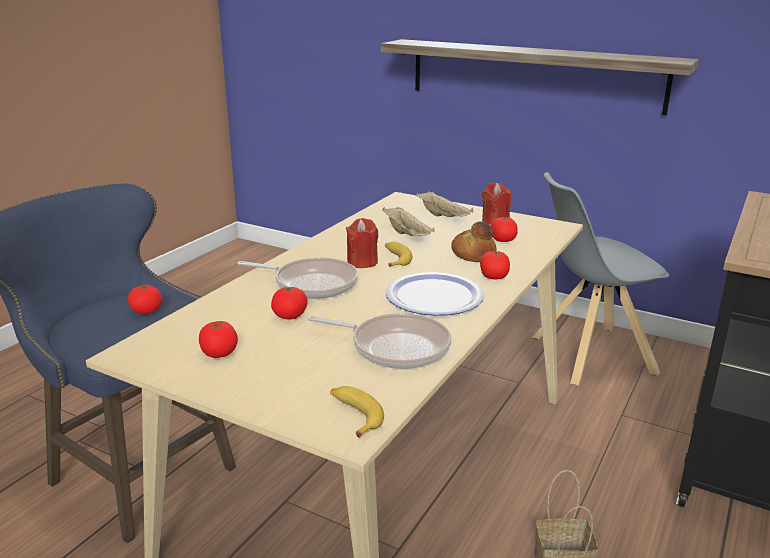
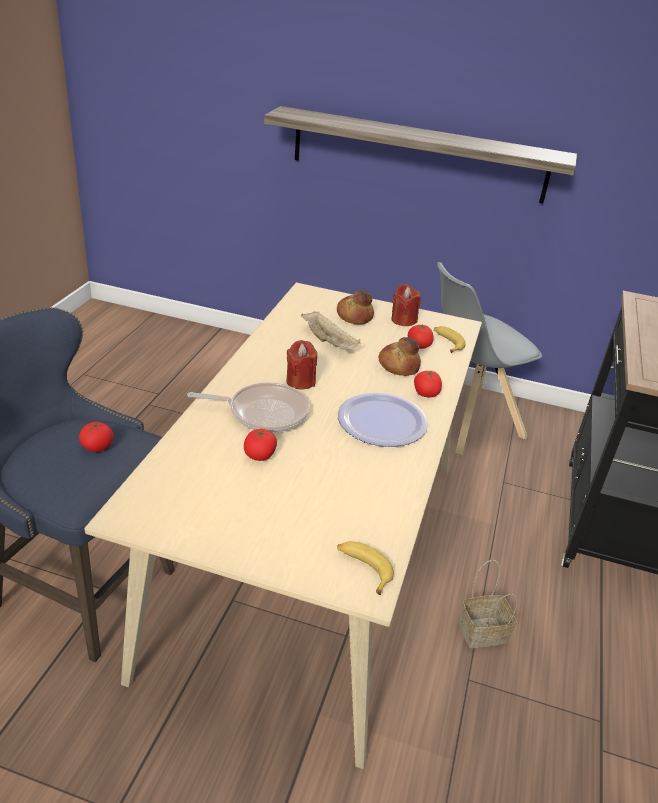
camera: 15 degrees left, 10 degrees up
tomato [199,321,238,358] -> none
frying pan [308,313,452,369] -> none
banana [385,242,412,267] -> banana moved to [434,326,466,353]
beige tray [416,192,473,217] -> bread [337,290,374,325]

